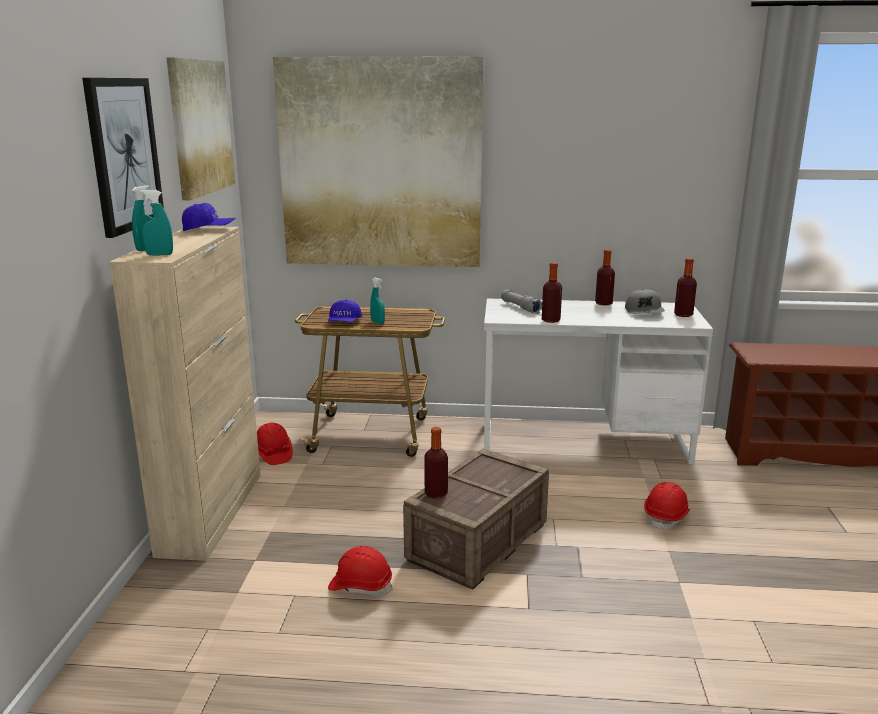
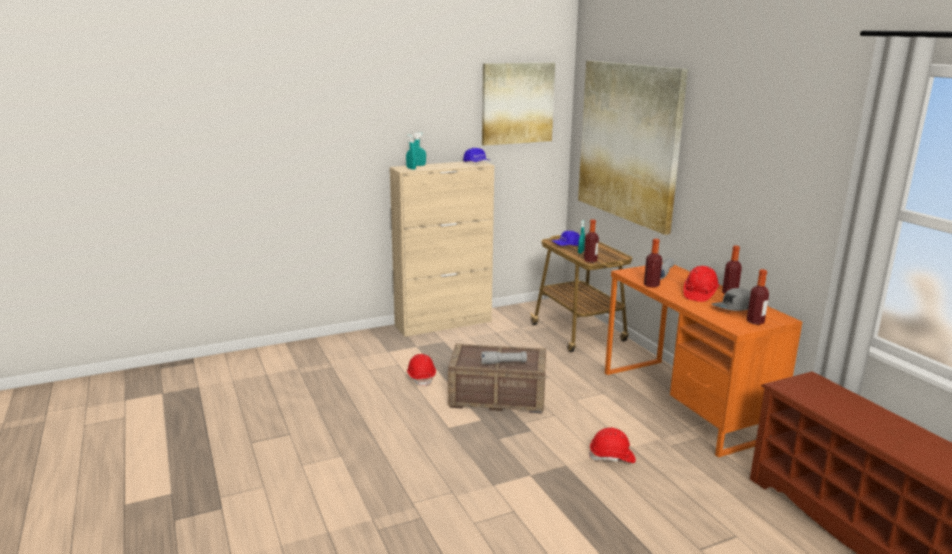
camera: 60 degrees right, 0 degrees up
picture [82,78,164,238] -> none
red hard hat [257,423,293,465] -> red hard hat moved to [683,266,719,302]
bottle [424,427,448,499] -> bottle moved to [584,219,599,262]
white desk [484,299,713,464] -> orange desk [605,263,802,457]
none -> grey flashlight [481,351,527,364]

